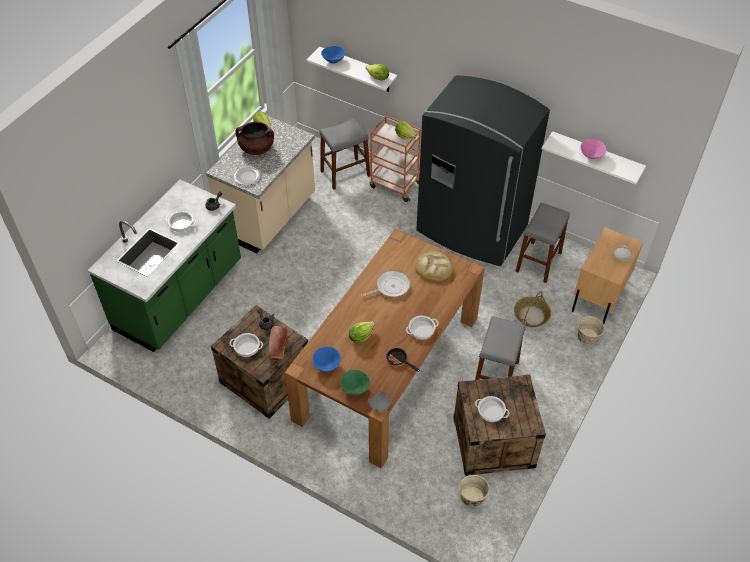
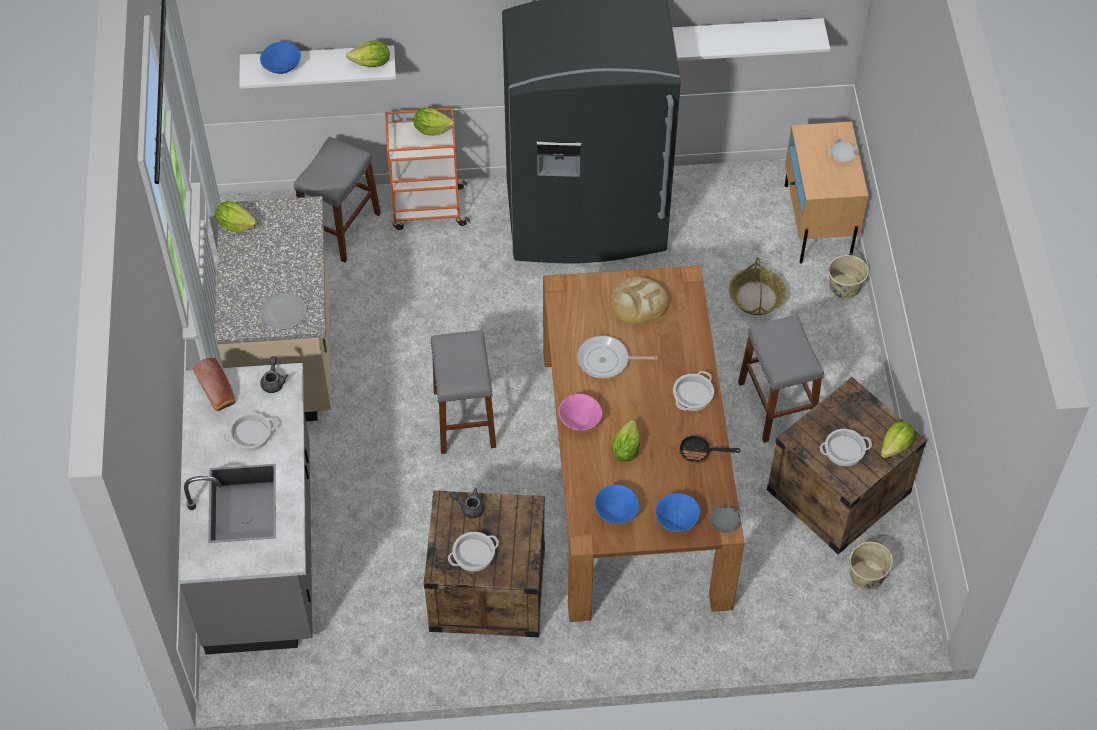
camera: 35 degrees left, 5 degrees up
green counter [87,180,241,352] -> grey counter [178,363,313,655]
brown cooking pot [235,122,274,155] -> none
bread [268,326,288,360] -> bread moved to [193,358,236,411]
green bowl [340,370,370,395] -> blue bowl [655,493,700,532]
frying pan [361,271,410,297] -> frying pan turned 120 degrees counterclockwise [577,335,658,378]
grey stool [516,203,570,283] -> grey stool moved to [431,330,496,454]
pink bowl [580,139,606,159] -> pink bowl moved to [559,394,602,431]
none -> lettuce [881,421,915,458]

